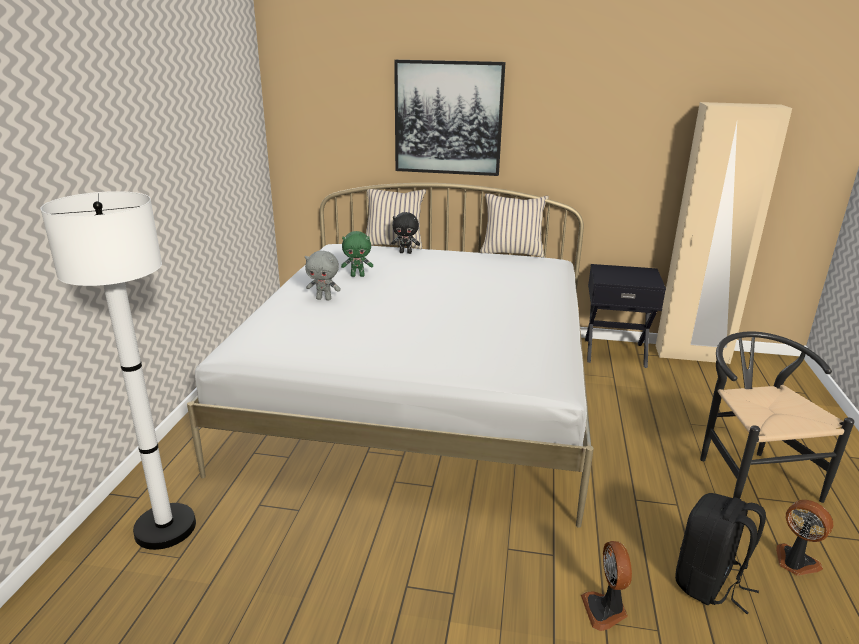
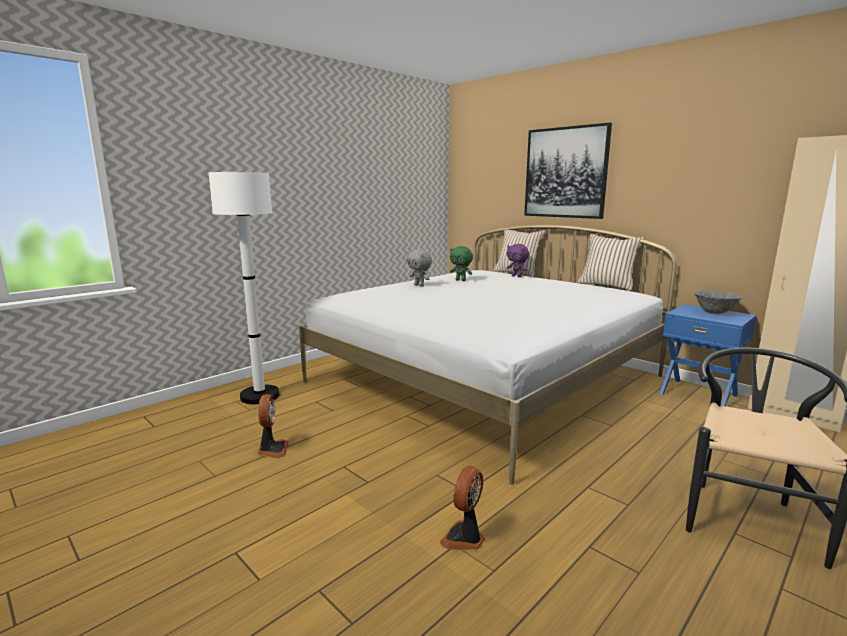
camera: 35 degrees right, 10 degrees down
black plush toy [391,212,420,254] -> purple plush toy [507,244,529,277]
black nightstand [585,264,666,368] -> blue nightstand [659,304,757,407]
black backpack [675,493,766,614] -> none
fan [776,500,833,576] -> fan moved to [257,394,289,458]
none -> grey bowl [694,290,743,314]

